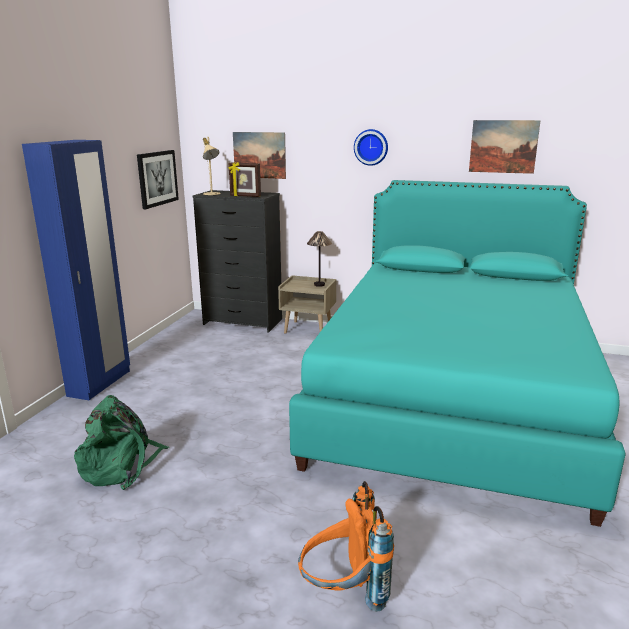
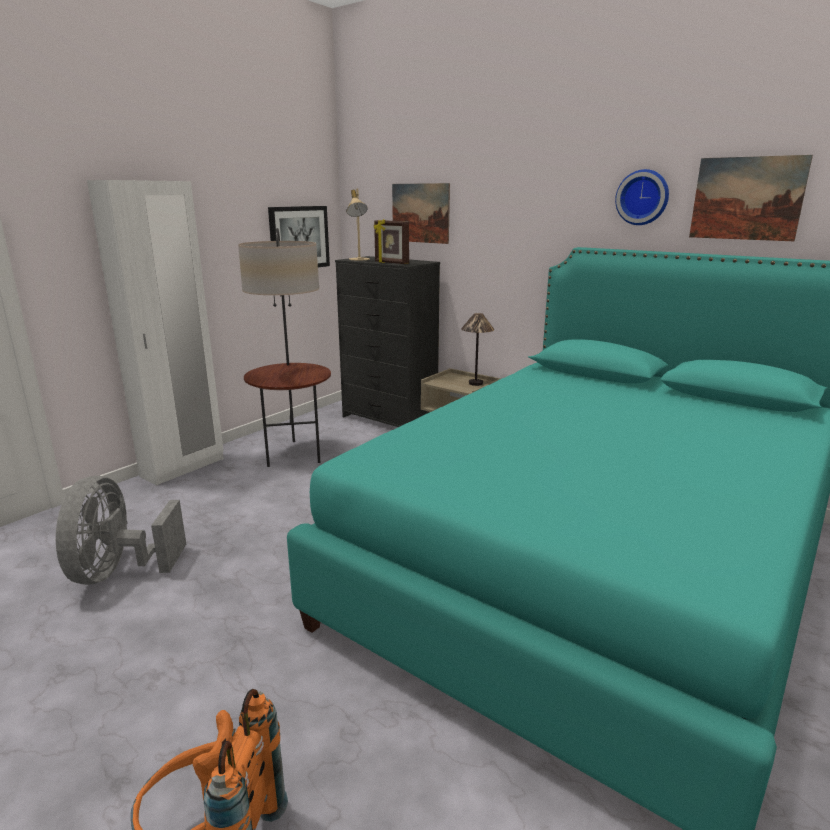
camera: 20 degrees right, 0 degrees up
blue wardrobe [22,140,130,401] -> white wardrobe [87,180,224,485]
green backpack [74,395,169,490] -> grey fan [56,476,186,585]
wall clock [354,129,388,166] -> wall clock moved to [615,169,669,225]
none -> floor lamp [238,228,331,467]

